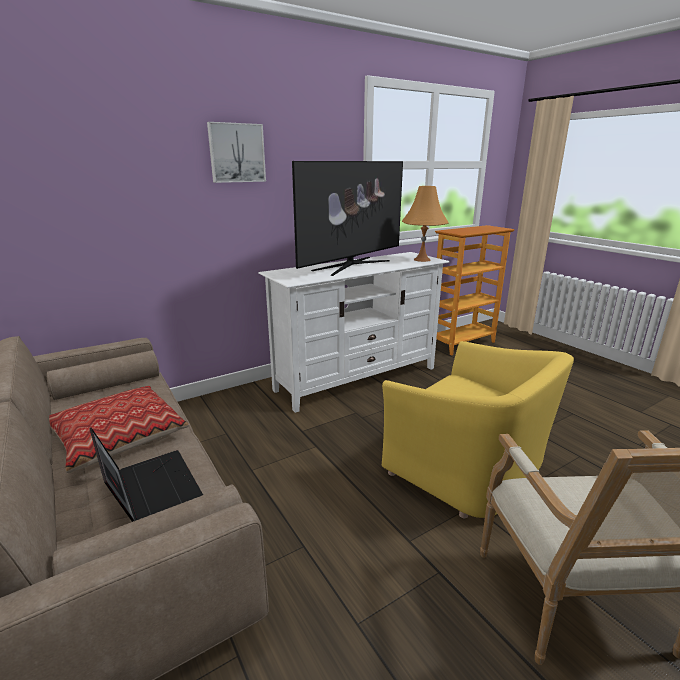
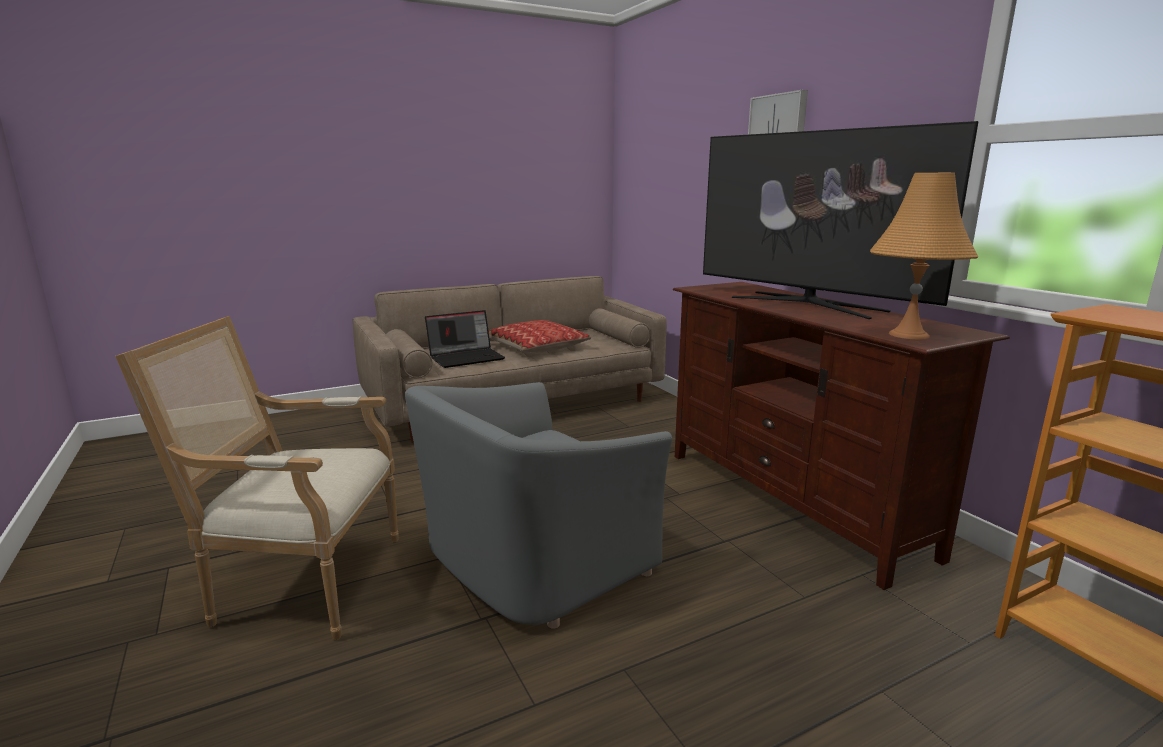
camera: 95 degrees right, 5 degrees down
white tv stand [258,252,450,413] -> brown tv stand [673,282,1010,590]
yellow armchair [382,341,574,518] -> grey armchair [405,382,672,629]

